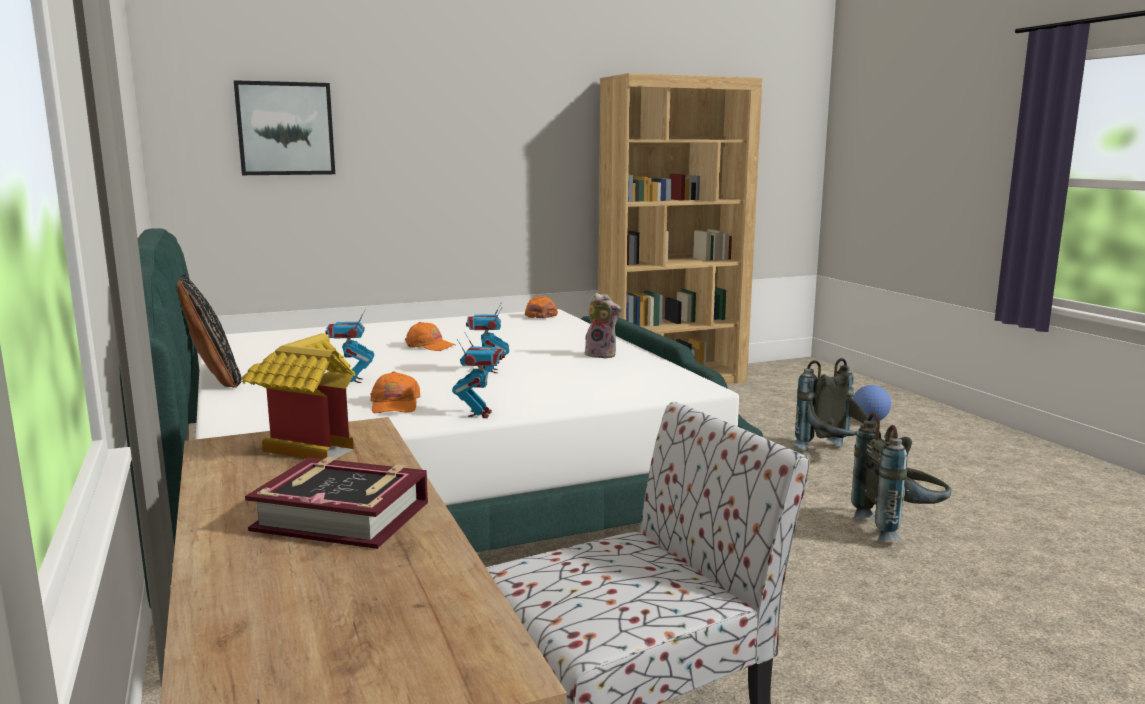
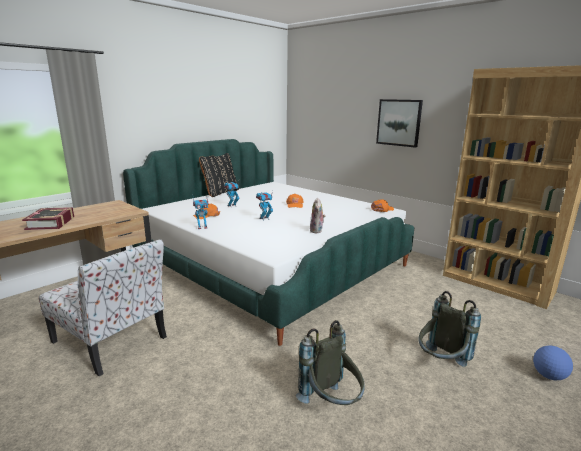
camera: 65 degrees right, 5 degrees up
picture [234,80,335,175] -> picture moved to [376,99,423,148]
toy house [242,333,355,459] -> none

